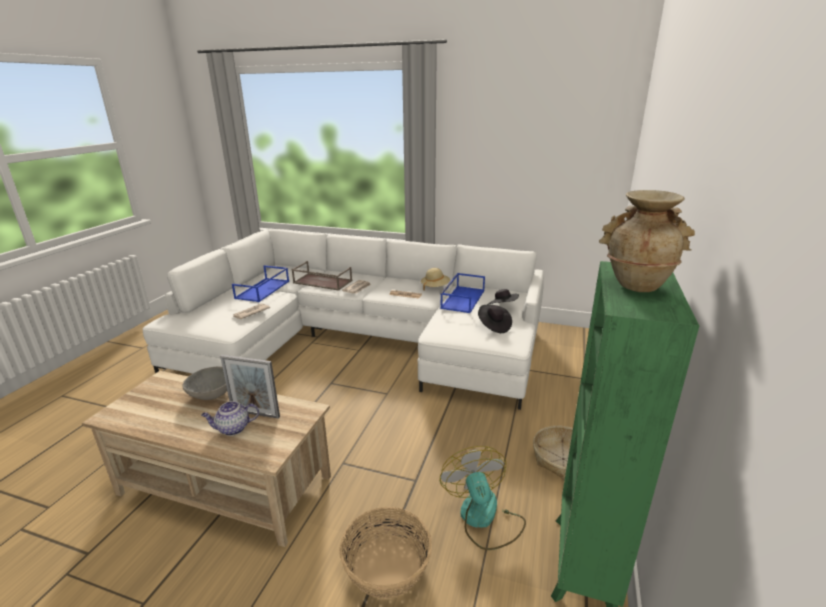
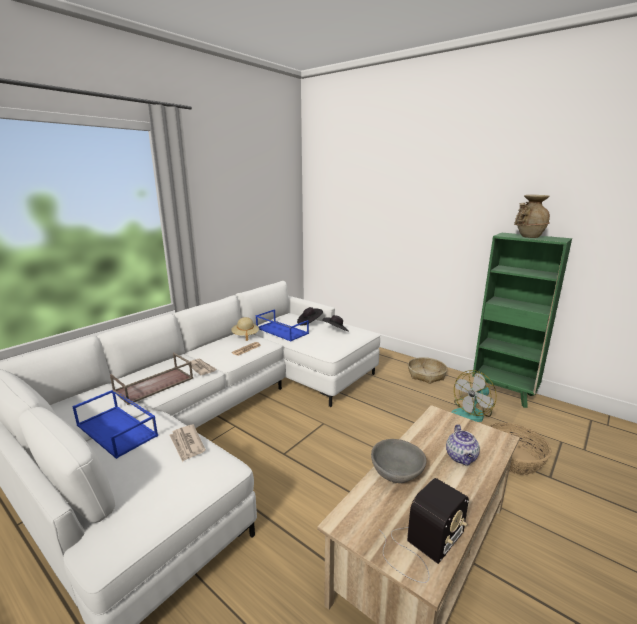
camera: 70 degrees left, 5 degrees down
picture frame [220,355,280,419] -> none
fan [440,446,526,550] -> fan turned 45 degrees counterclockwise [451,370,496,422]
none -> radio [379,478,469,583]

